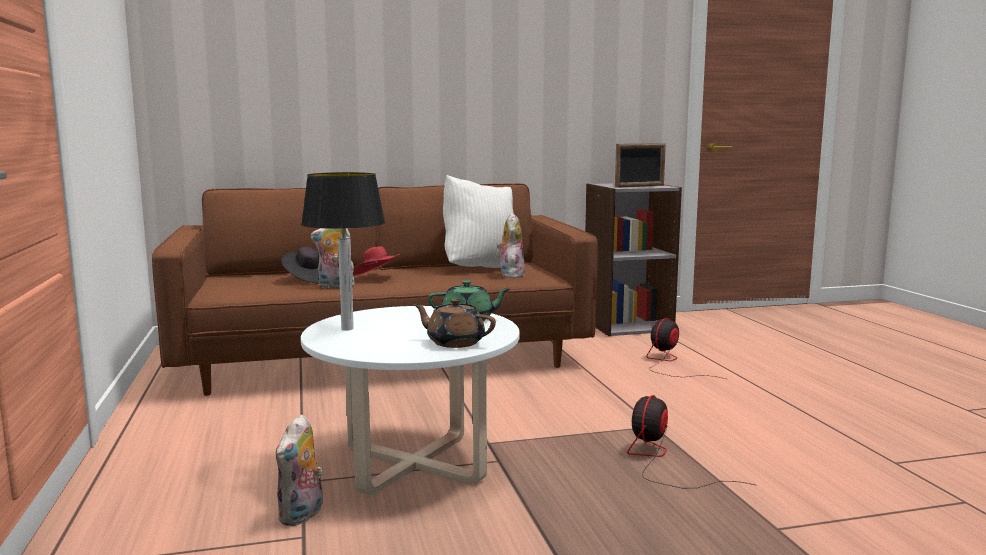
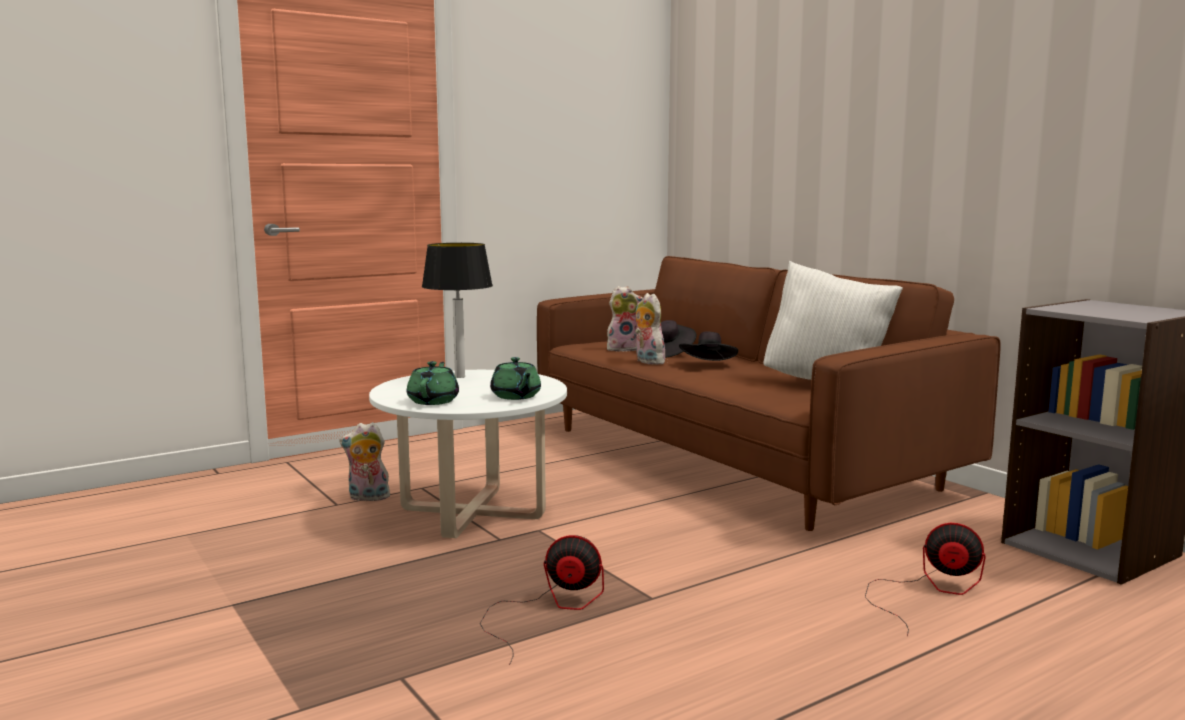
camera: 70 degrees right, 0 degrees up
red hat [353,246,400,276] -> black hat [679,332,738,361]
brown teapot [413,299,496,348] -> green teapot [407,361,459,405]
plush toy [497,213,525,278] -> plush toy moved to [607,286,643,352]
picture frame [615,143,666,188] -> none

